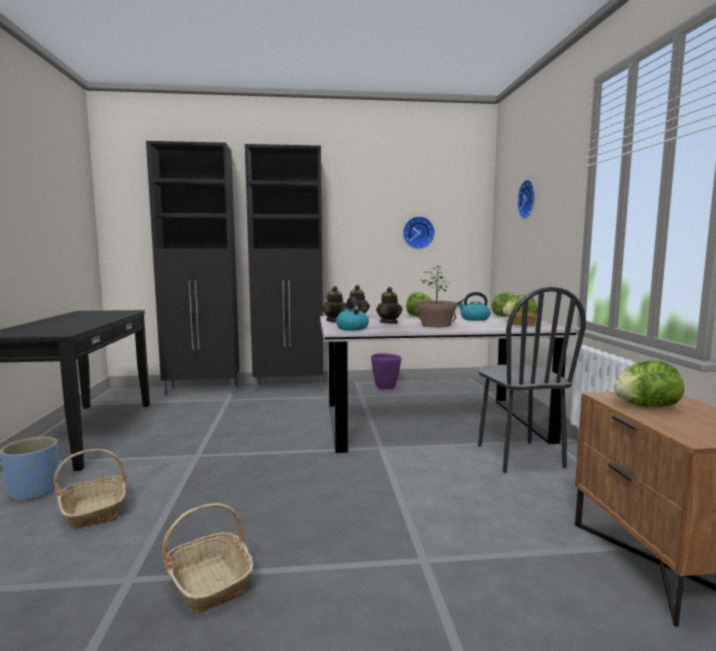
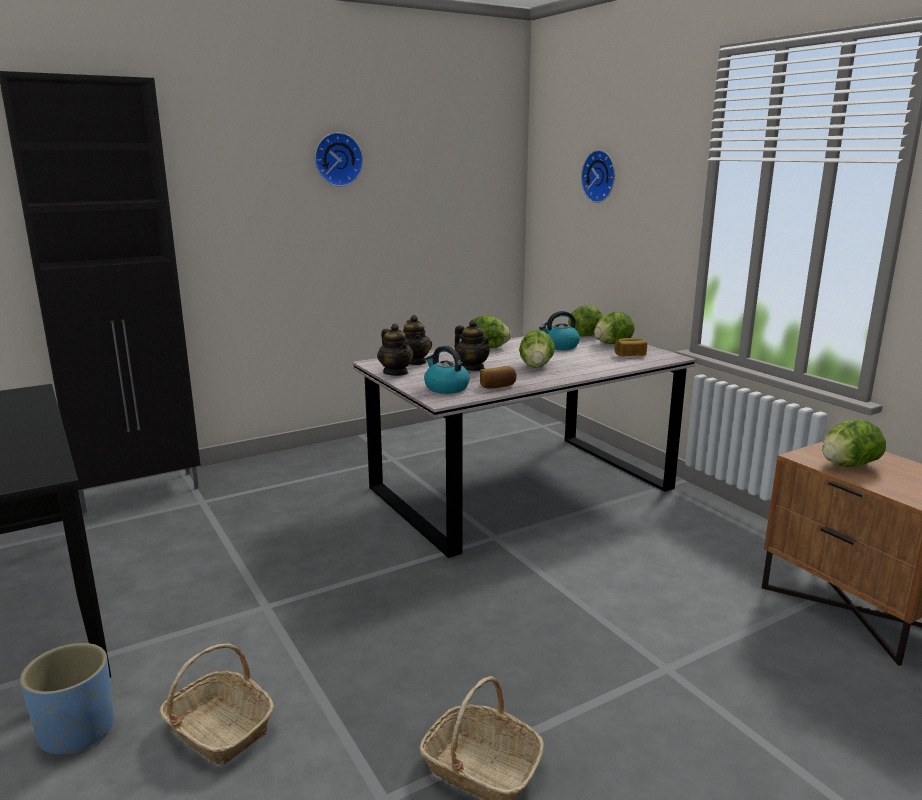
camera: 25 degrees left, 10 degrees up
black cabinet [245,144,323,392] -> none
purple planter [371,353,401,389] -> none
wall clock [403,216,435,249] -> wall clock moved to [315,132,363,187]
potted plant [417,265,457,327] -> lettuce [519,330,555,368]
black chair [478,286,586,473] -> none
none -> bread [480,366,516,389]

